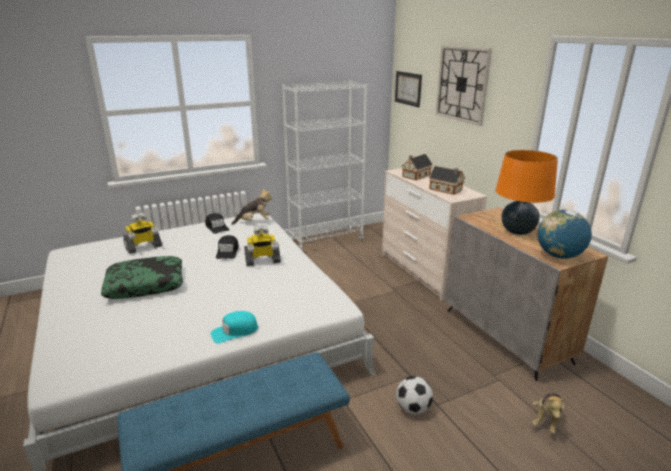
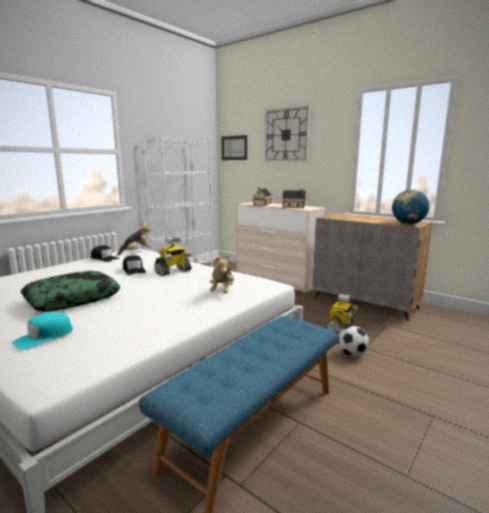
camera: 25 degrees left, 10 degrees down
toy robot [124,213,162,254] -> toy robot moved to [325,294,358,333]
turquoise cap [211,311,258,343] -> turquoise cap moved to [12,312,73,350]
orange table lamp [495,150,558,235] -> none
plush toy [532,393,566,434] -> plush toy moved to [209,255,234,293]

